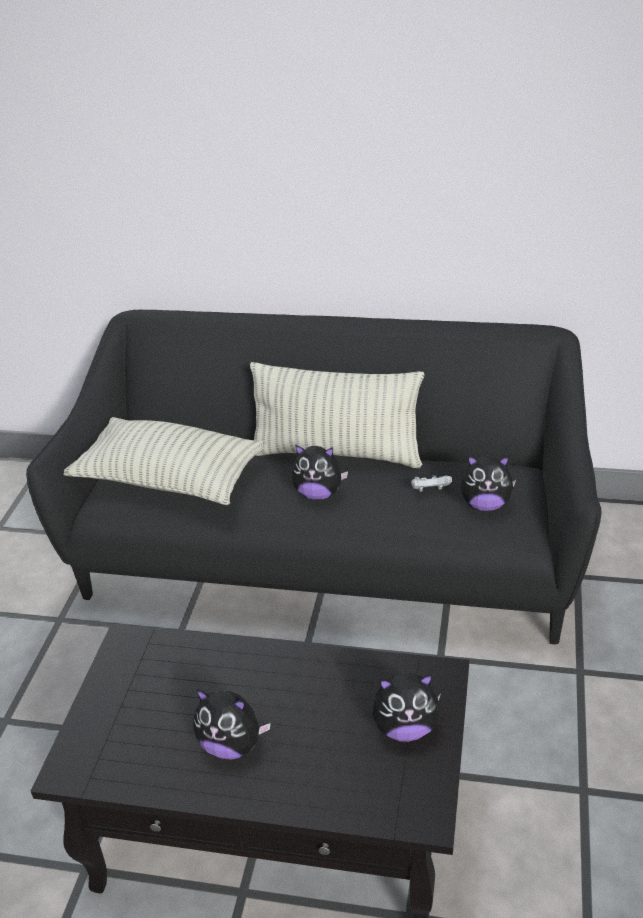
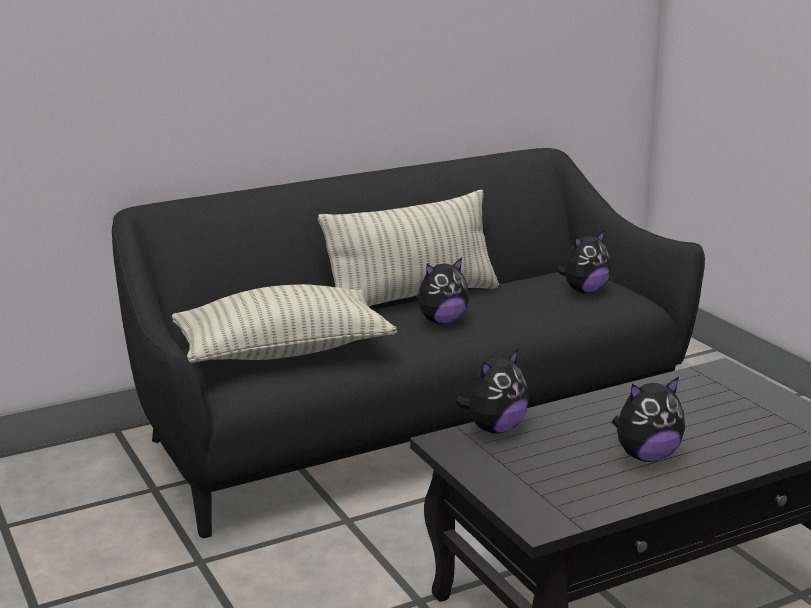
camera: 40 degrees left, 15 degrees down
plush toy [373,673,441,742] -> plush toy moved to [455,348,529,434]
white game controller [411,475,452,492] -> none

